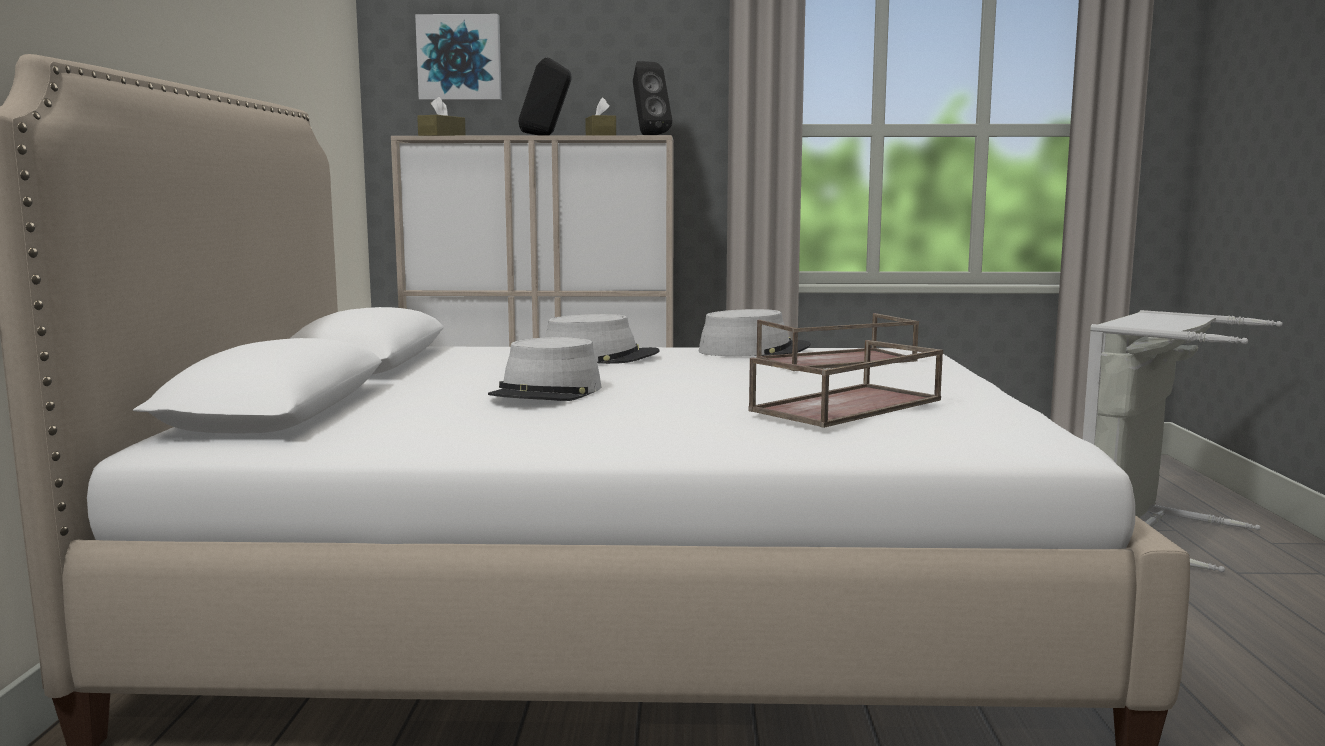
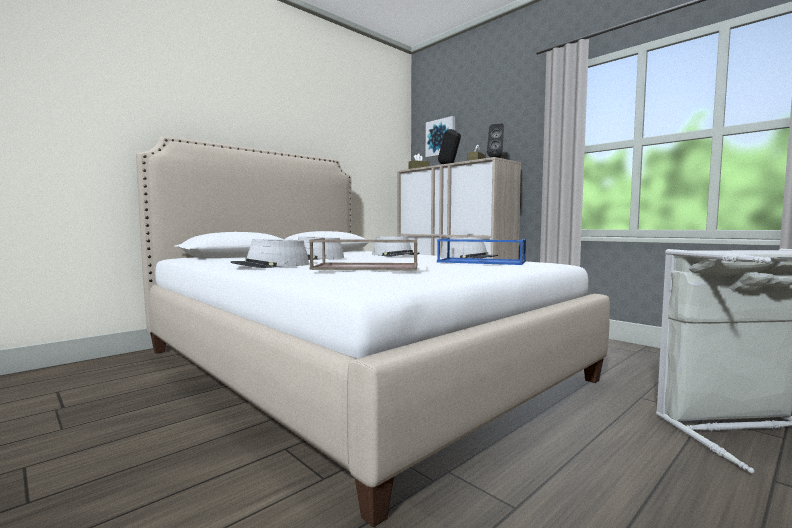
camera: 45 degrees right, 5 degrees down
brown tray [756,313,919,371] -> blue tray [437,238,526,265]
none -> grey hat [231,239,309,268]

